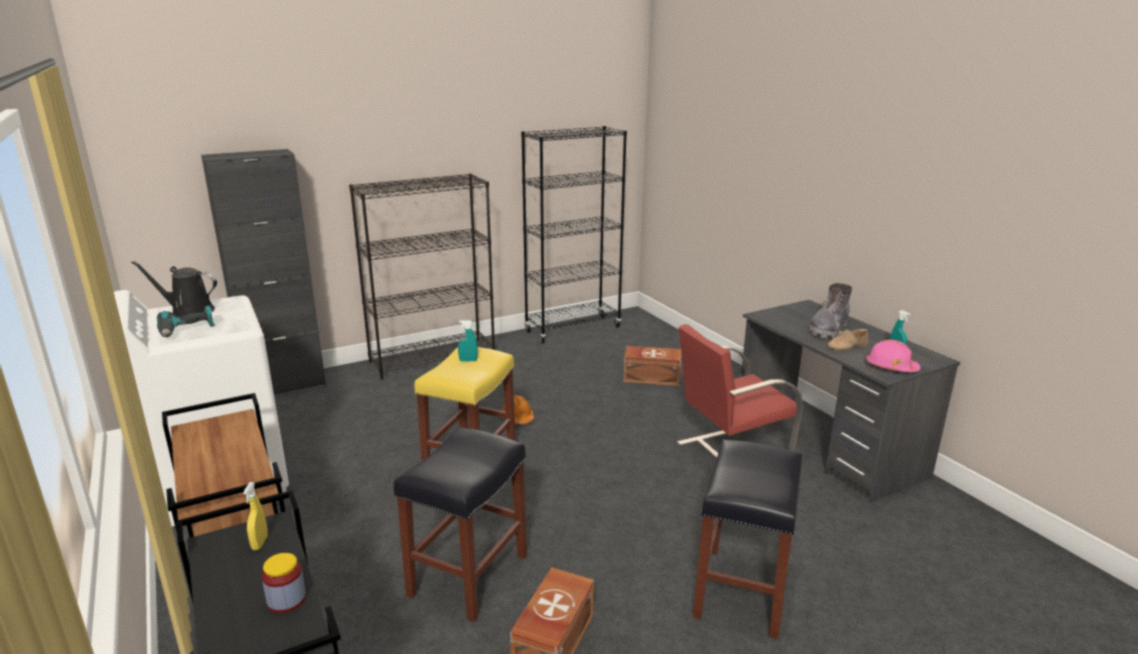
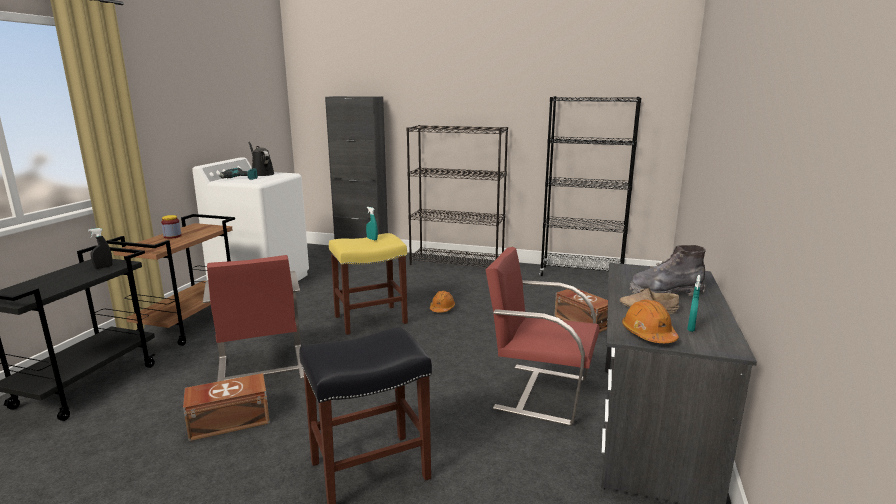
camera: 45 degrees right, 5 degrees down
yellow spray bottle [243,482,268,550] -> black spray bottle [88,228,113,269]
jar [261,553,306,613] -> jar moved to [161,215,181,239]
black stool [394,427,527,622] -> red chair [203,255,304,382]
pink hard hat [866,340,921,372] -> orange hard hat [622,299,679,343]

